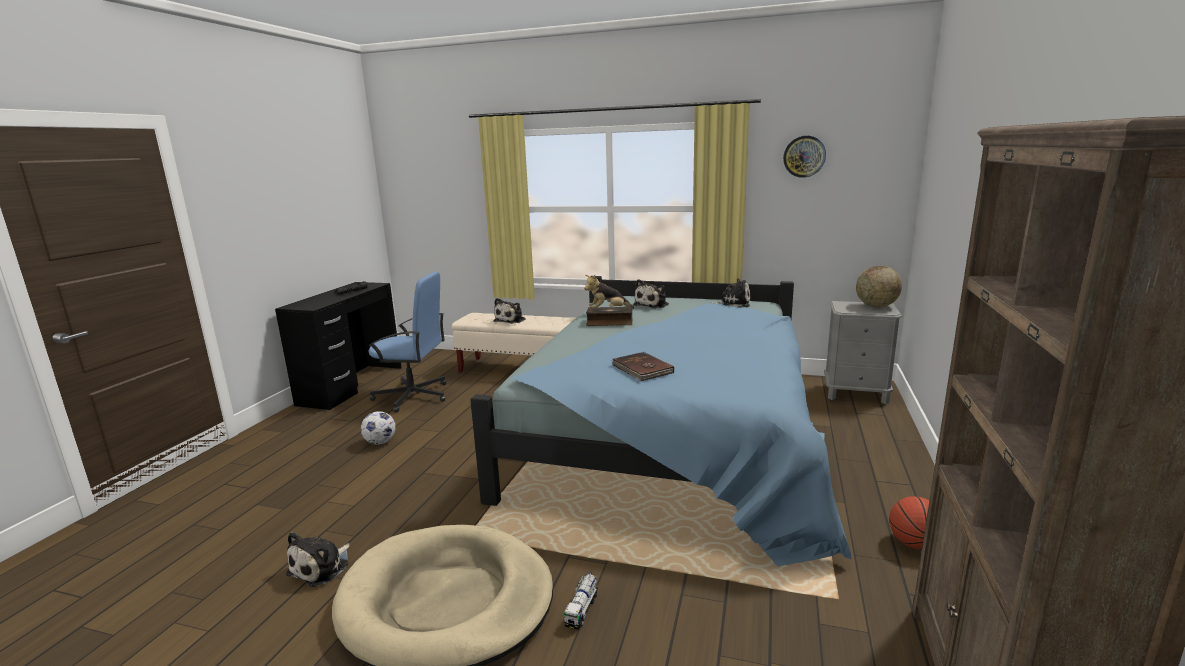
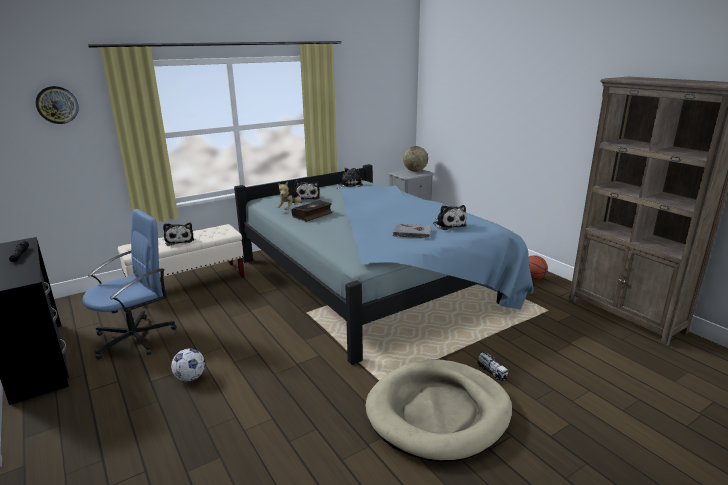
camera: 50 degrees left, 5 degrees up
plush toy [286,532,350,587] -> plush toy moved to [433,205,467,230]
brown book [612,352,674,381] -> grey book [393,223,432,238]
wall clock [783,136,826,178] -> wall clock moved to [35,86,79,124]

